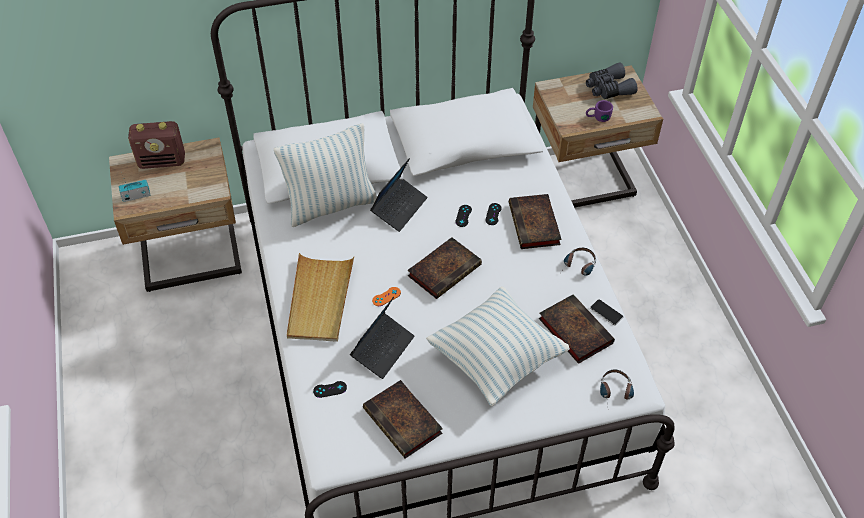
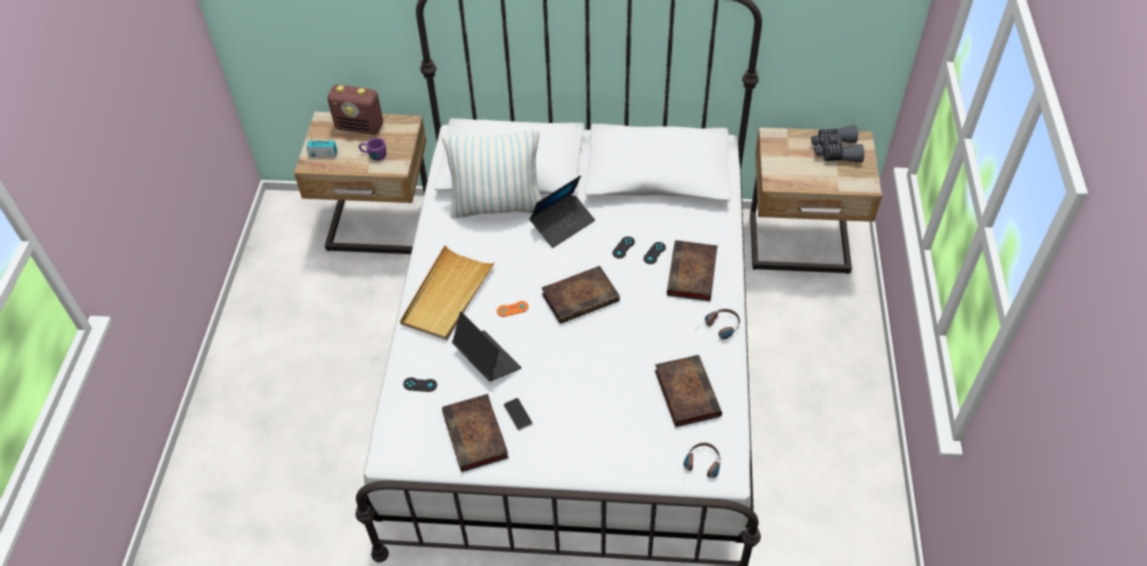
camera: 20 degrees right, 0 degrees up
laptop [350,297,415,379] -> laptop turned 90 degrees counterclockwise [452,311,522,381]
pillow [426,286,570,406] -> none
purple mug [586,100,613,122] -> purple mug moved to [359,138,387,161]
phone [590,299,623,325] -> phone moved to [504,398,533,430]

